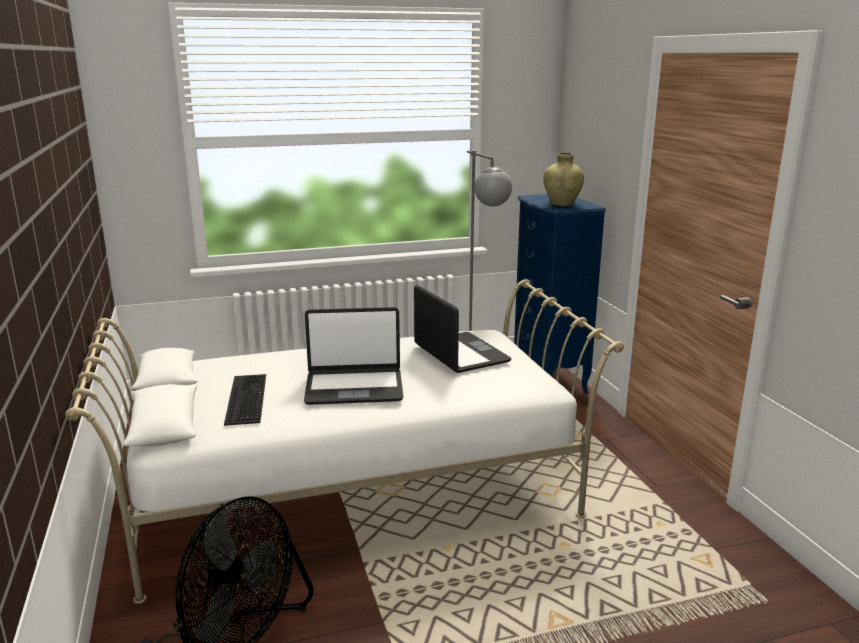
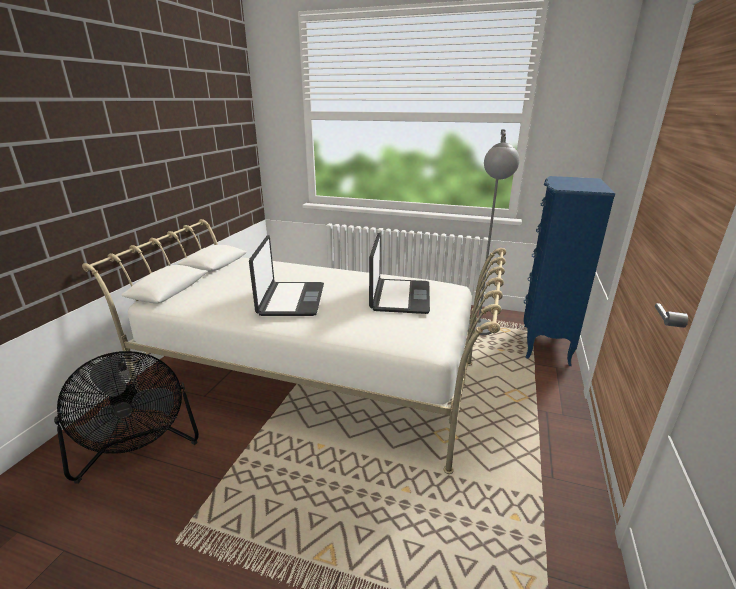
camera: 35 degrees right, 5 degrees up
keyboard [224,374,266,426] -> none
laptop [304,307,403,405] -> laptop turned 120 degrees counterclockwise [249,235,324,316]
beige vase [543,153,584,206] -> none

